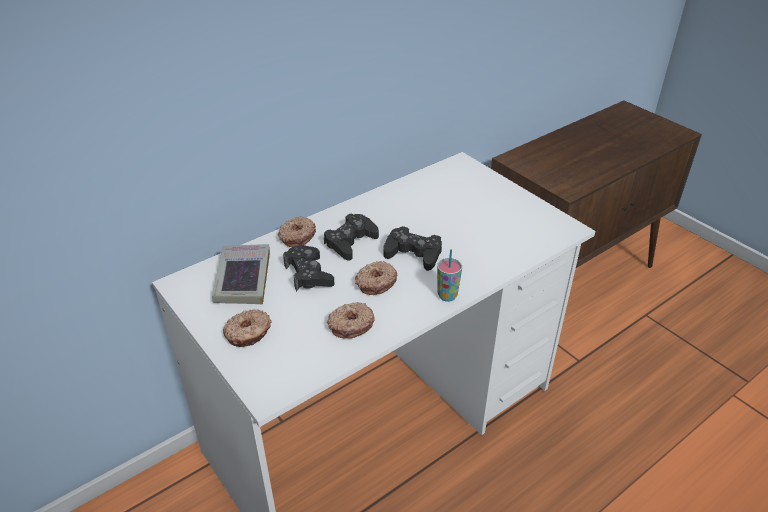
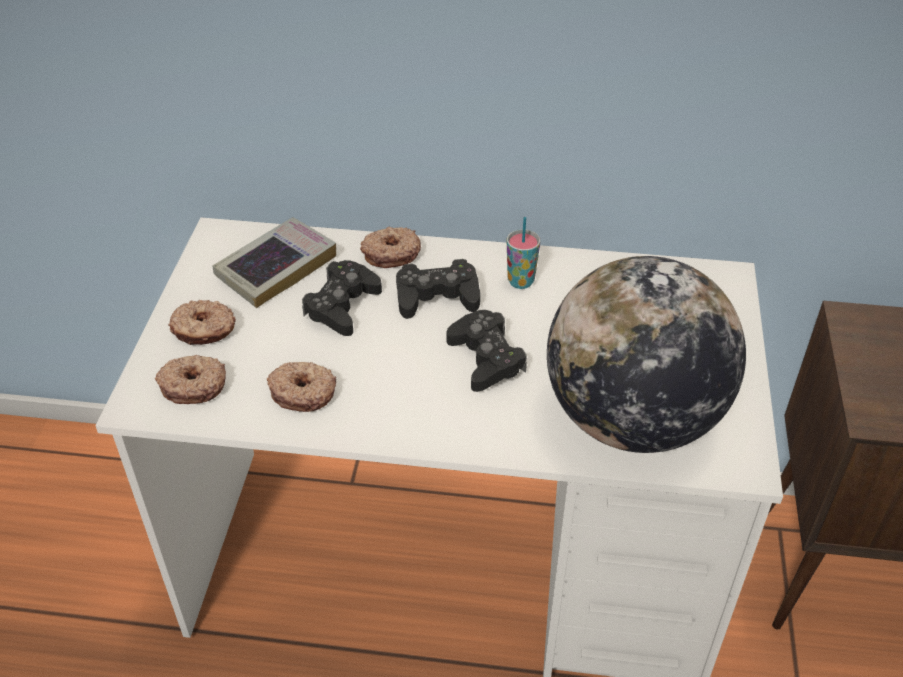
camera: 45 degrees right, 5 degrees up
donut [355,261,397,295] -> donut moved to [155,355,226,404]
cup [437,249,462,302] -> cup moved to [507,217,540,289]
none -> globe [547,256,746,453]

